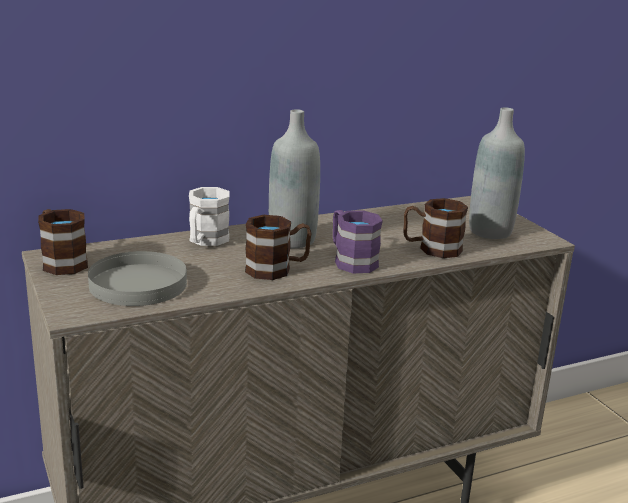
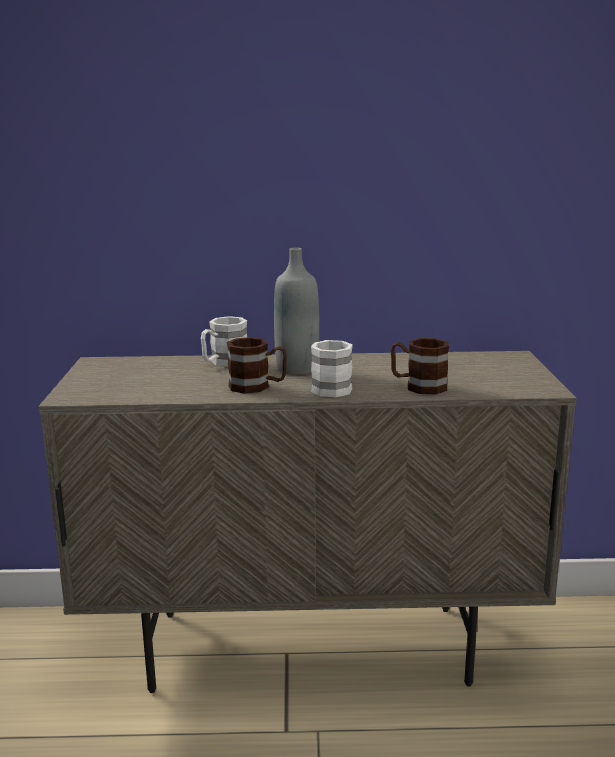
camera: 25 degrees right, 5 degrees down
brown mug [38,209,88,275] -> none
grey plate [88,251,187,306] -> none
purple mug [333,210,383,273] -> white mug [311,340,353,397]
grey bottle [469,108,525,239] -> none

